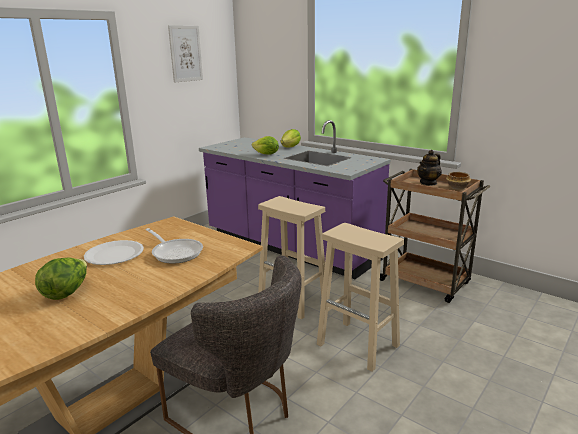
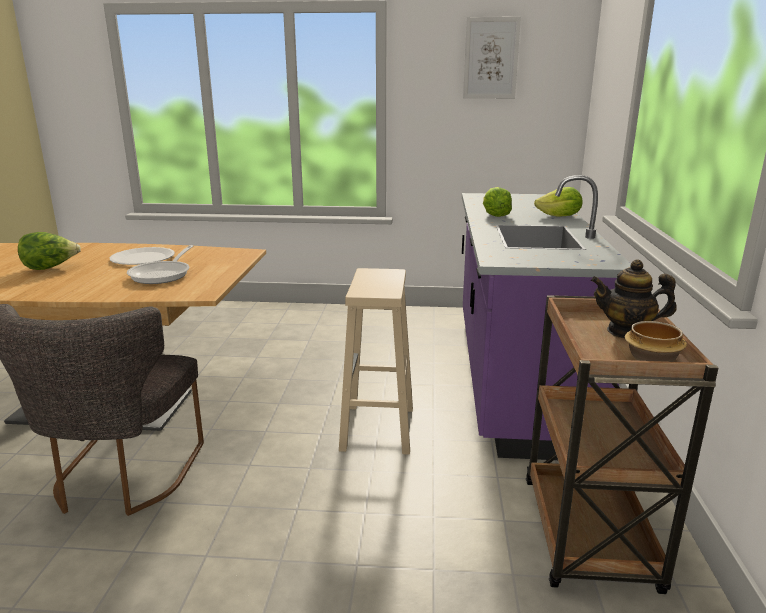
camera: 55 degrees right, 0 degrees up
beige stool [317,223,404,372] -> none

